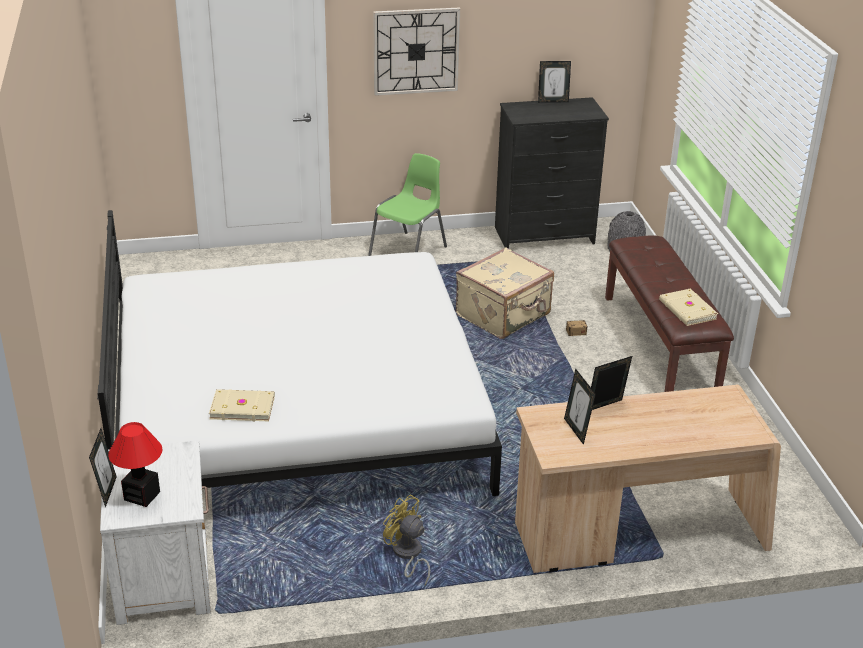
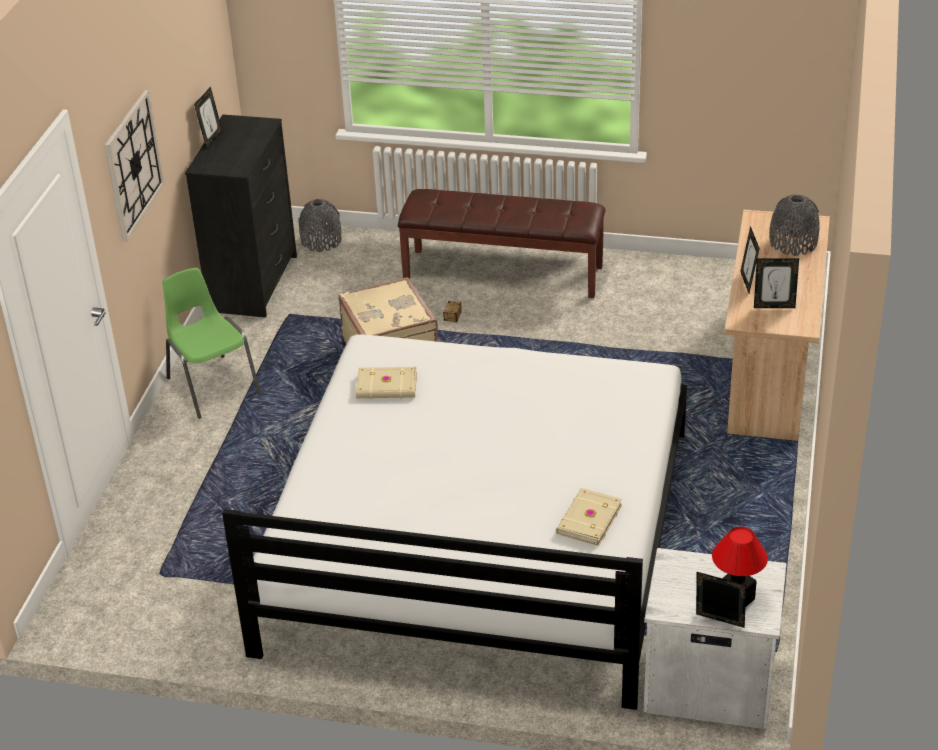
camera: 65 degrees left, 5 degrees up
yellow fan [383,494,430,585] -> none
beige book [659,288,718,326] -> beige book moved to [356,367,417,399]
none -> grey vase [769,194,820,256]

